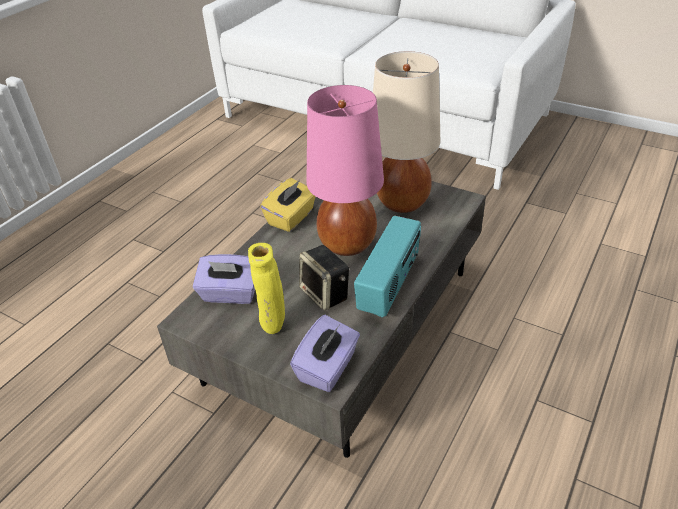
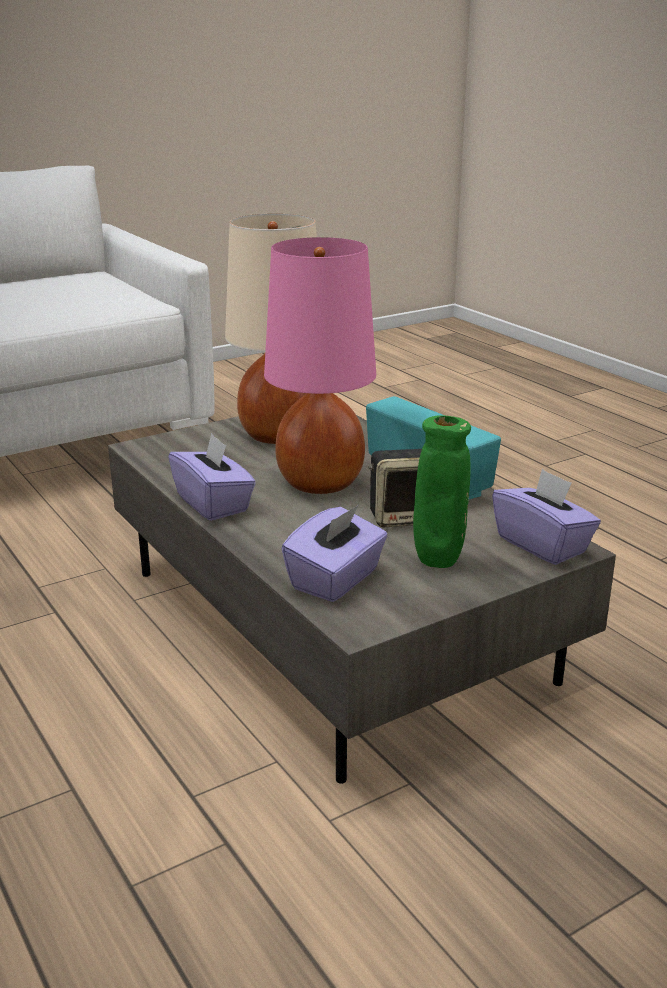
camera: 65 degrees left, 15 degrees down
yellow vase [248,243,285,334] -> green vase [413,415,471,568]
yellow tissue box [260,178,316,232] -> purple tissue box [169,433,256,521]

